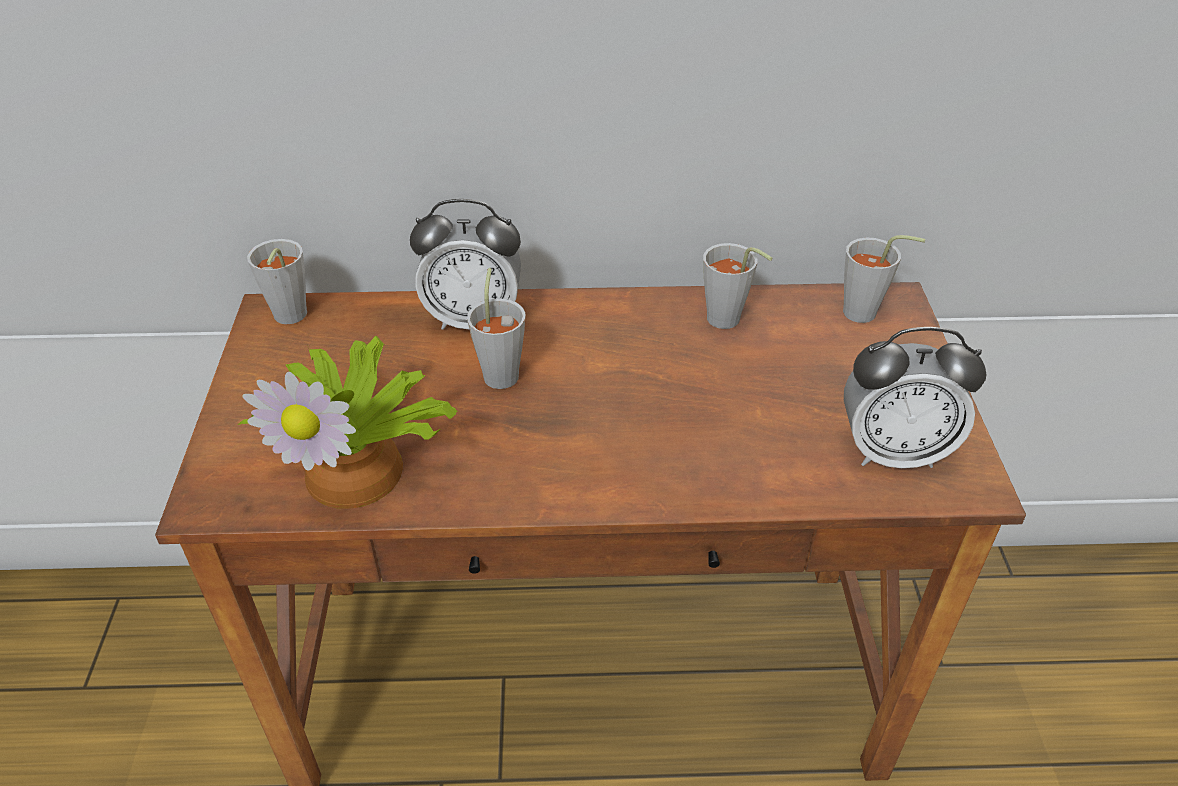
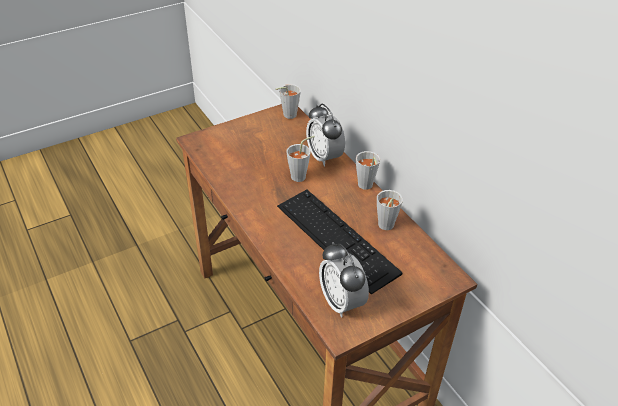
camera: 60 degrees right, 0 degrees up
potted plant [237,336,457,509] -> none
grey cup [843,235,925,323] -> grey cup moved to [356,151,380,190]
none -> keyboard [277,189,403,294]

